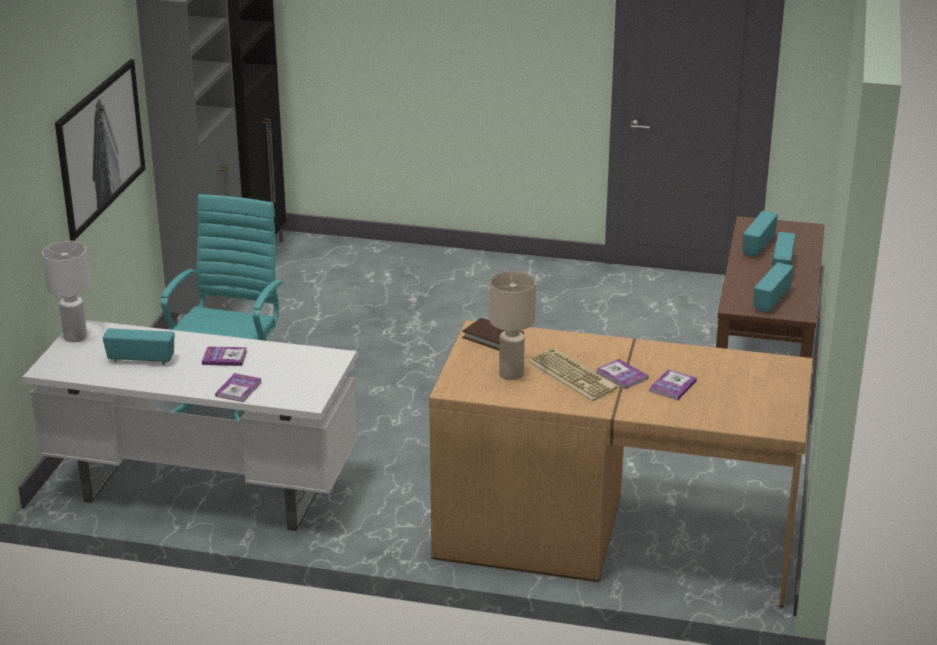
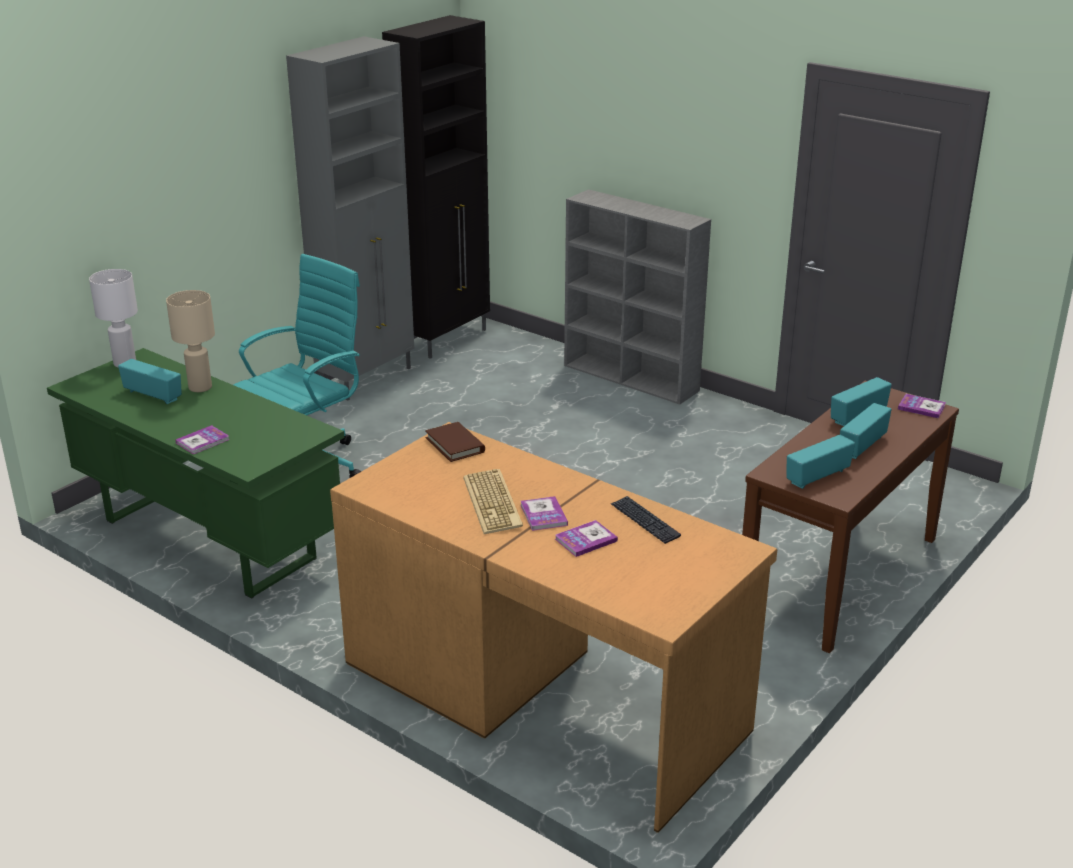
camera: 25 degrees right, 0 degrees up
white desk [23,320,357,531] -> green desk [47,348,344,599]
picture [55,59,145,241] -> none
book [202,346,247,366] -> book moved to [898,394,946,418]
beige table lamp [490,271,536,380] -> beige table lamp moved to [166,290,215,392]
none -> grey bookcase [564,189,711,405]
none -> keyboard [611,496,681,544]

